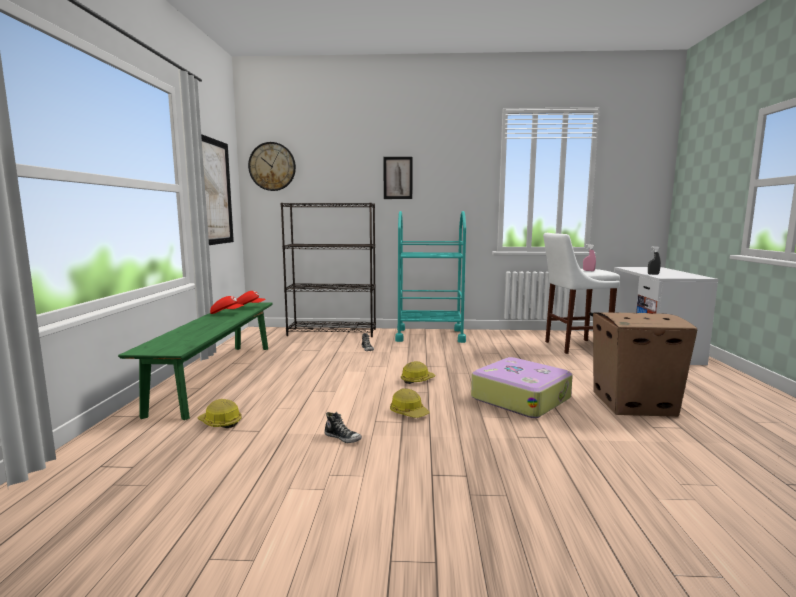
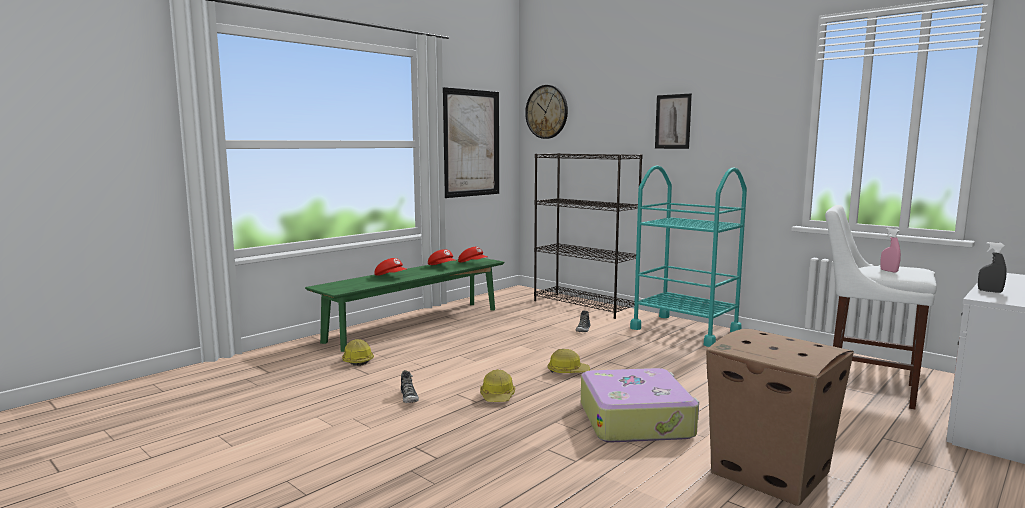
camera: 40 degrees right, 0 degrees up
none -> red cap [375,258,407,276]

